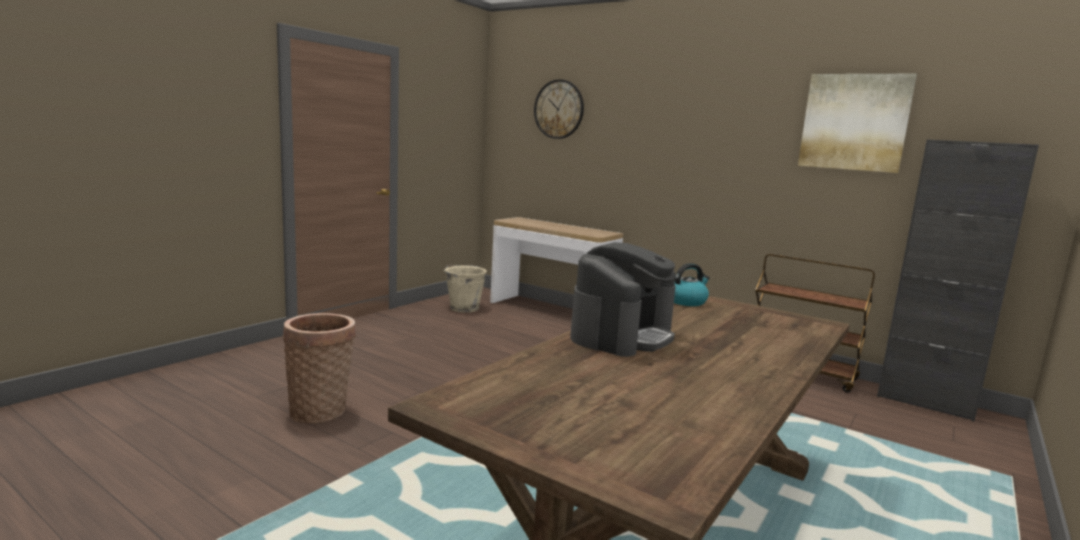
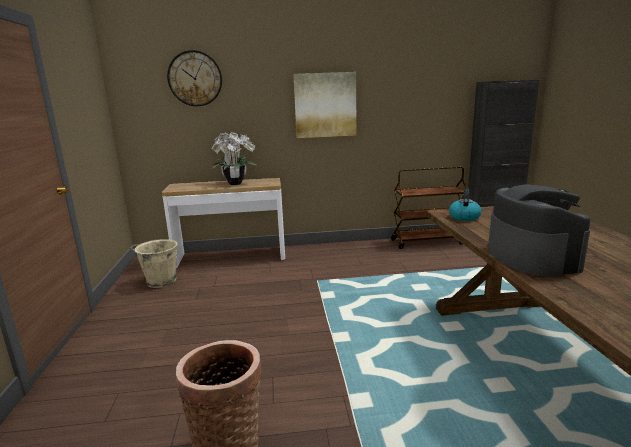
camera: 40 degrees left, 5 degrees up
picture [798,74,917,173] -> picture moved to [293,72,356,138]
none -> potted plant [211,132,256,185]

